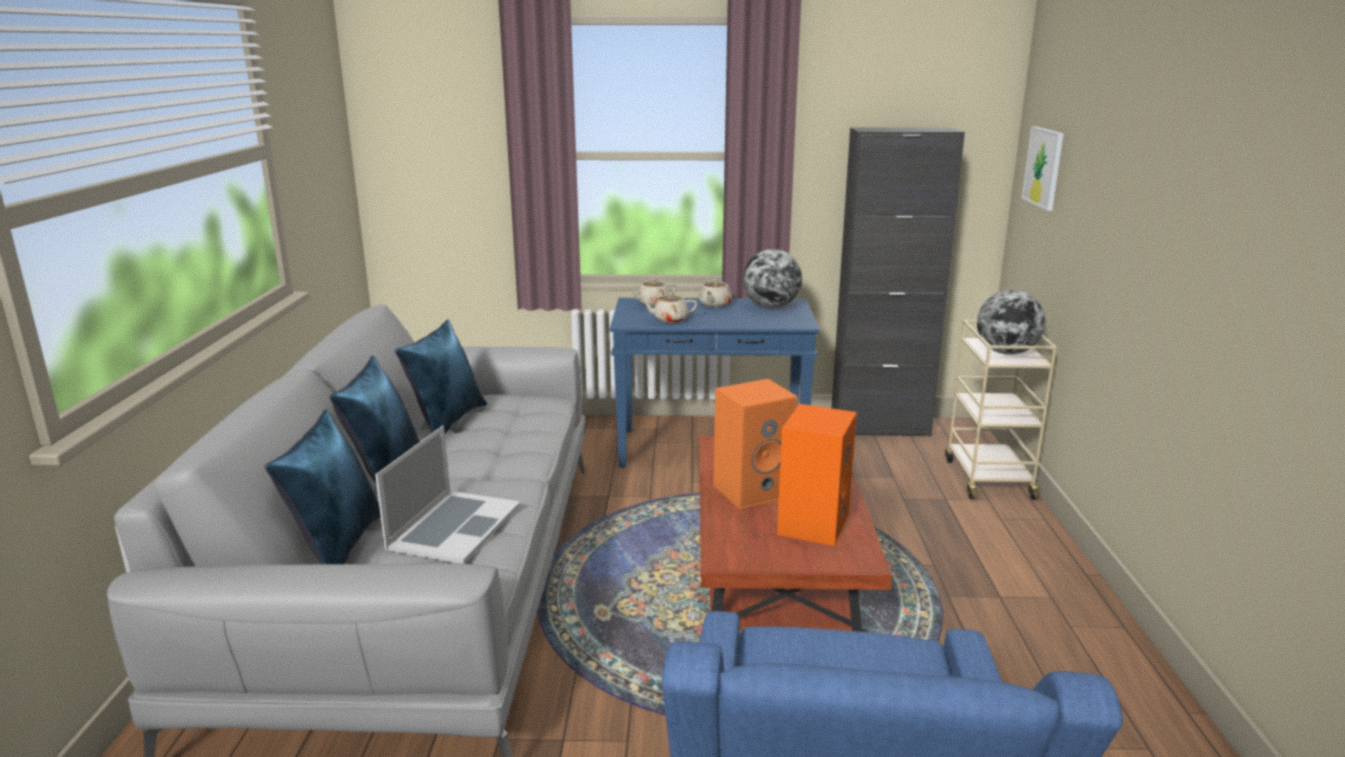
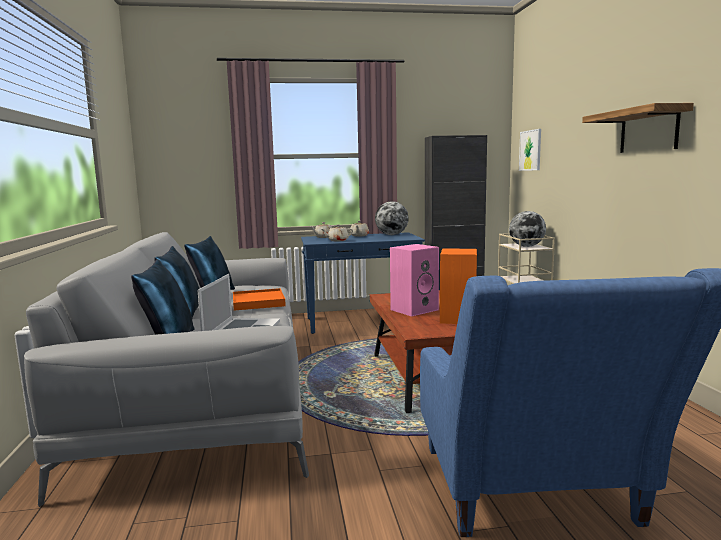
camera: 10 degrees left, 10 degrees down
orange speaker [714,379,798,509] -> pink speaker [390,244,439,316]
none -> orange tray [233,288,286,311]
none -> shelf [582,103,694,153]

